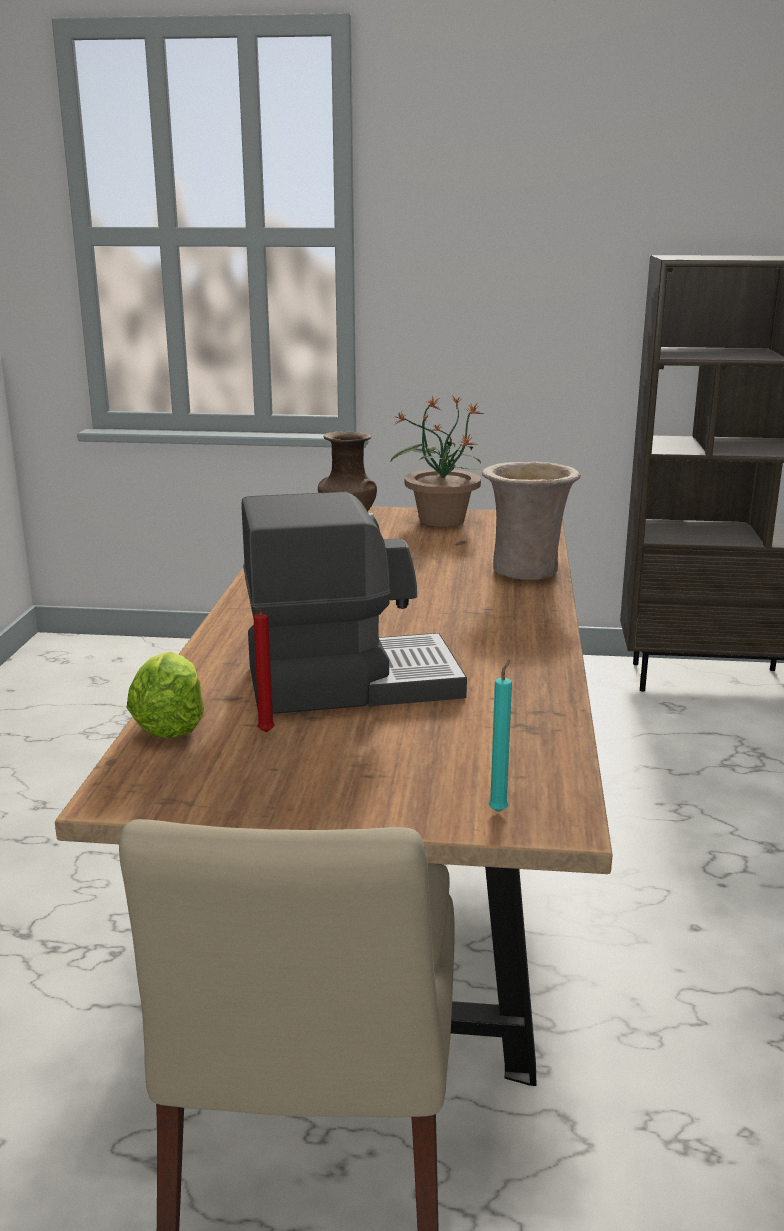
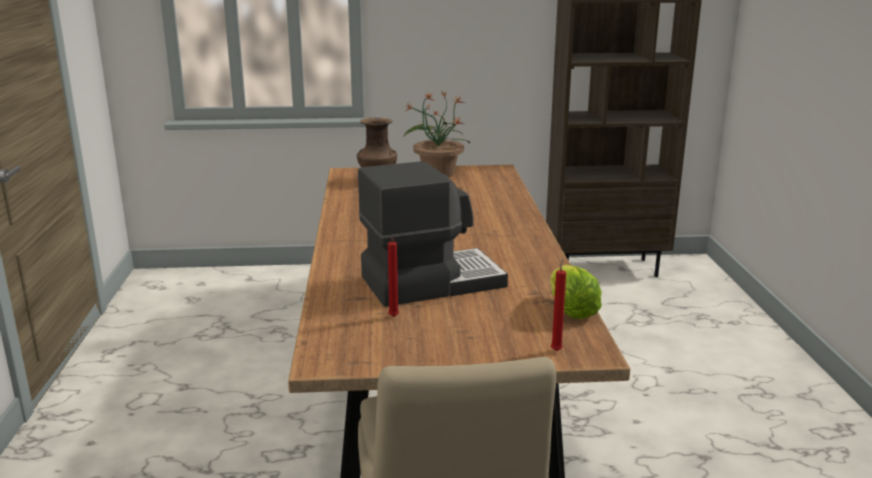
camera: 10 degrees left, 0 degrees up
lettuce [127,651,204,738] -> lettuce moved to [550,265,602,319]
beige vase [482,462,580,580] -> none
turquoise candle [488,659,512,812] -> red candle [551,259,566,351]

